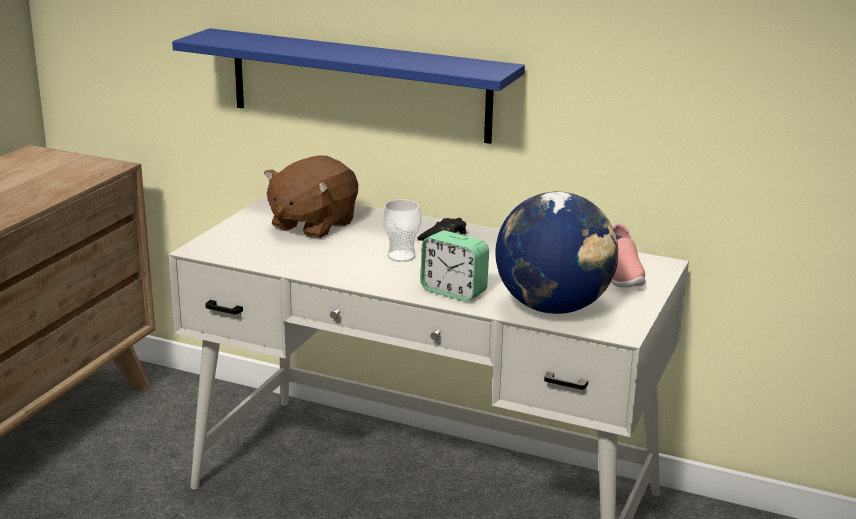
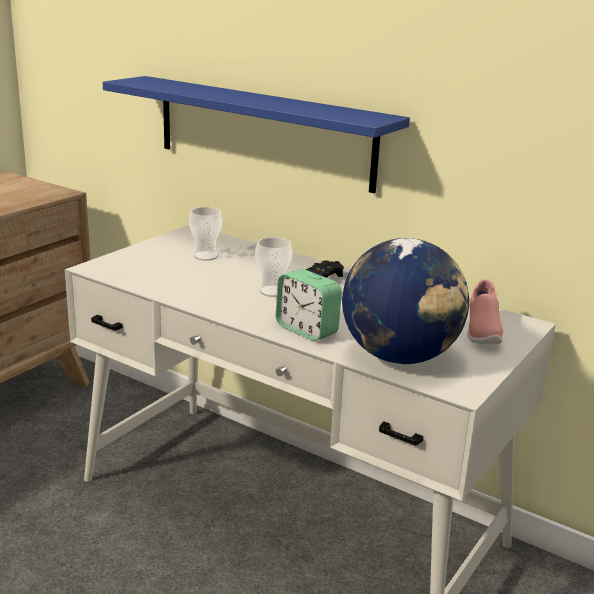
camera: 10 degrees right, 0 degrees up
brown plush toy [264,156,358,239] -> cup [189,207,223,261]

